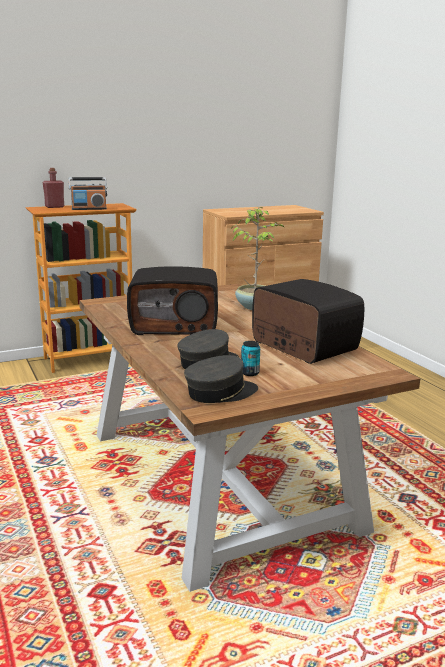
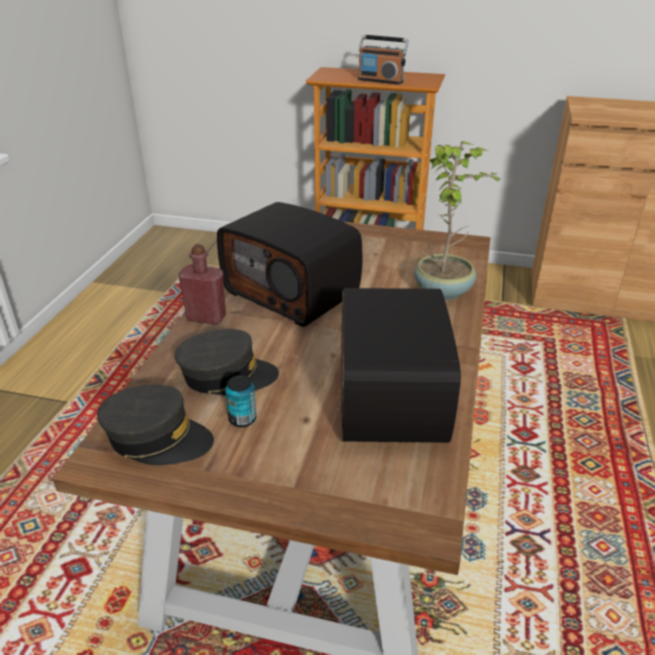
camera: 40 degrees right, 15 degrees up
red bottle [43,168,64,208] -> red bottle moved to [179,244,226,325]

